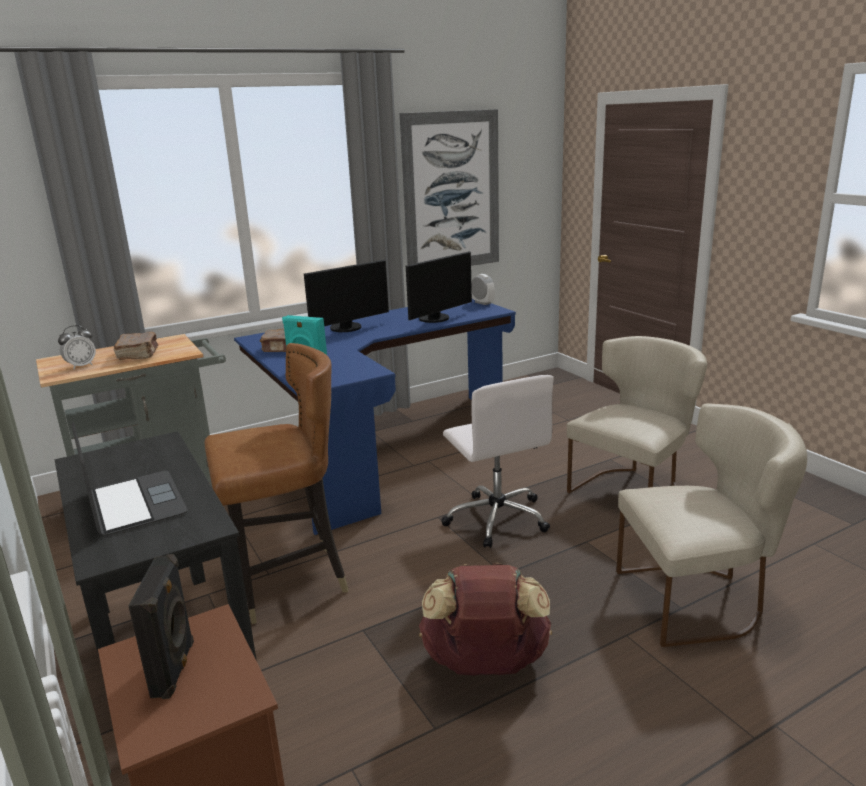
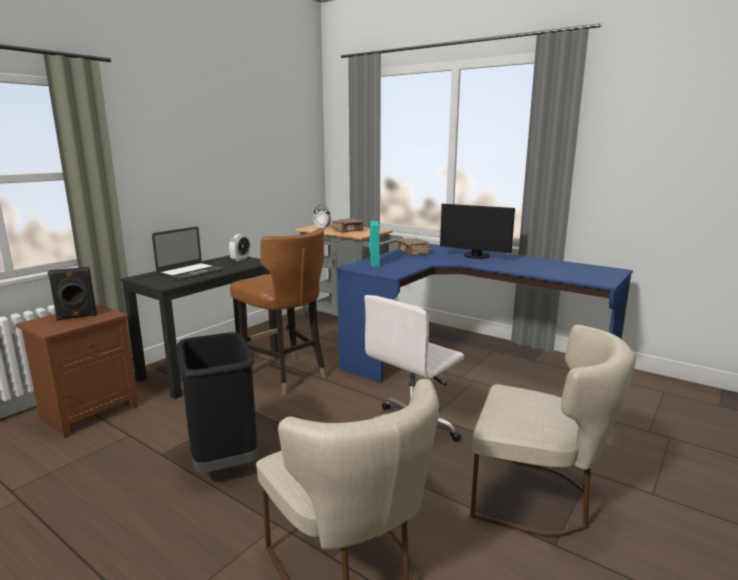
camera: 65 degrees right, 5 degrees down
picture [400,109,499,266] -> none
monitor [406,251,472,323] -> none
brown backpack [419,563,552,675] -> black trash can [176,332,258,473]
alarm clock [471,274,495,305] -> alarm clock moved to [229,234,250,261]

